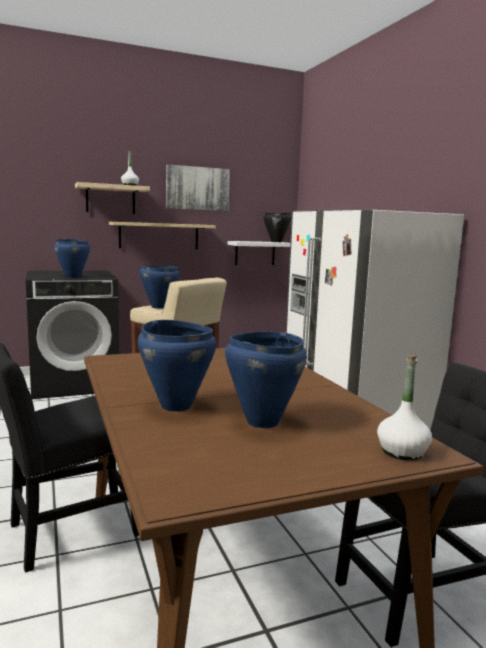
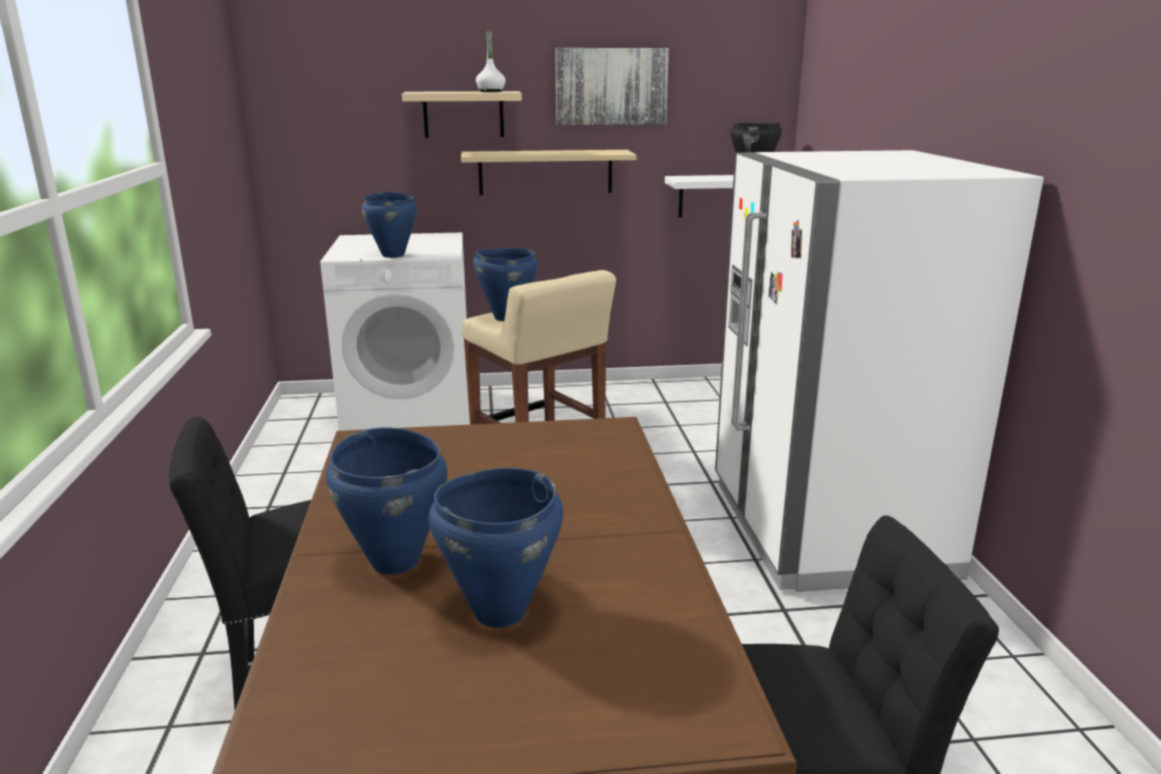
camera: 15 degrees right, 10 degrees up
black washing machine [26,271,119,399] -> white washing machine [320,232,470,431]
white bottle [377,355,432,460] -> none

